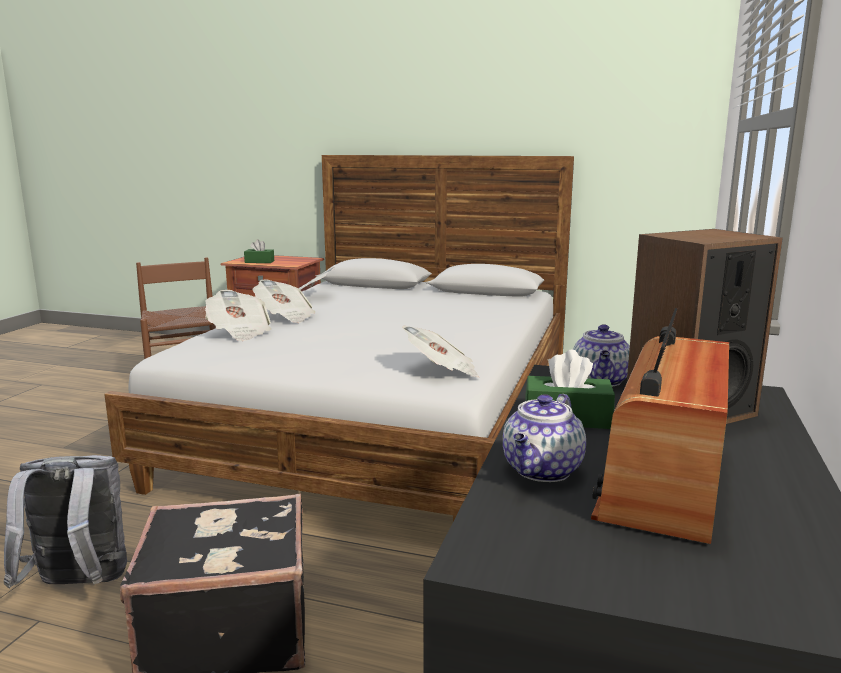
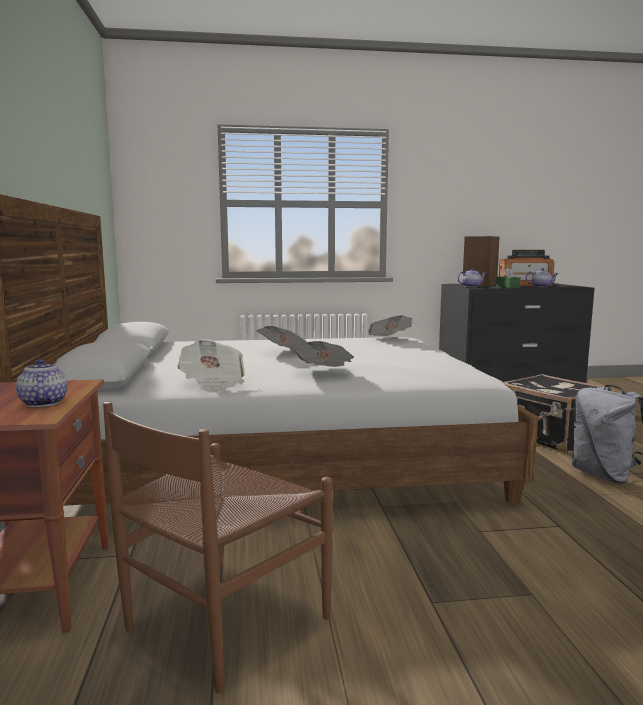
camera: 115 degrees left, 5 degrees down
newspaper [205,290,271,341] -> newspaper moved to [256,326,307,348]
green tissue box [244,239,274,263] -> teapot [16,359,68,407]

